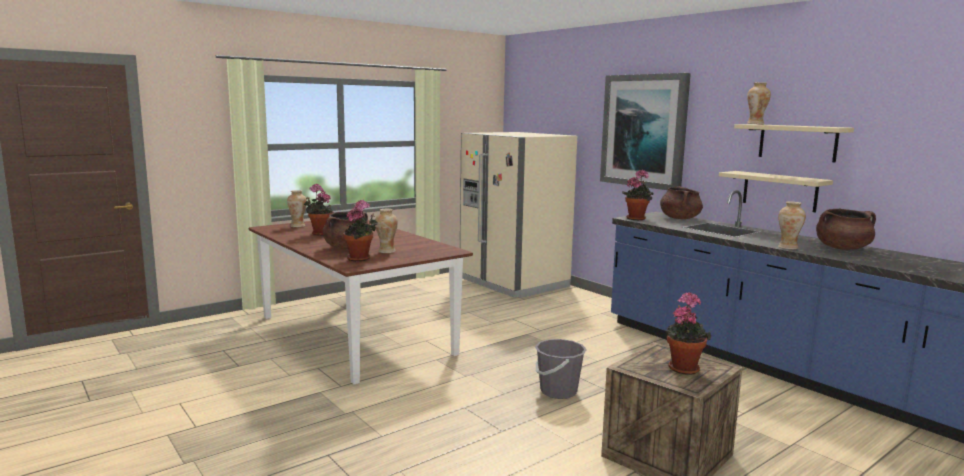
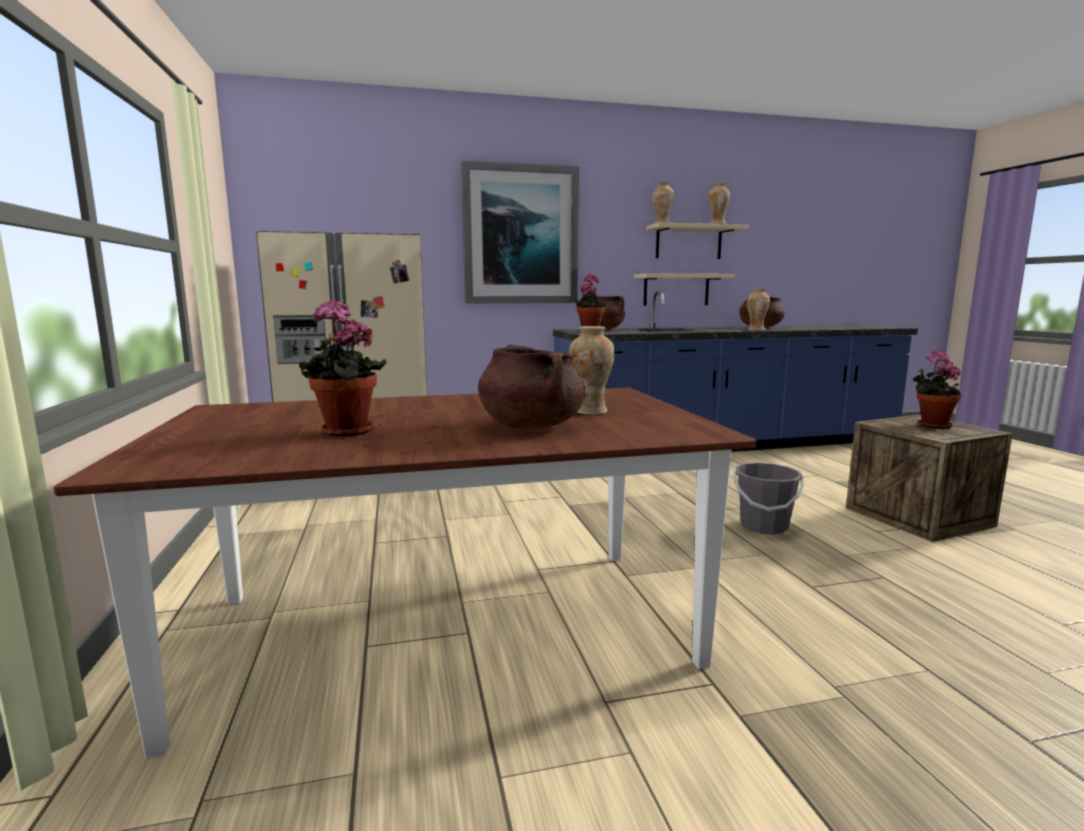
camera: 65 degrees left, 0 degrees up
vase [287,190,307,227] -> vase moved to [708,182,730,224]
potted plant [343,200,378,262] -> none

